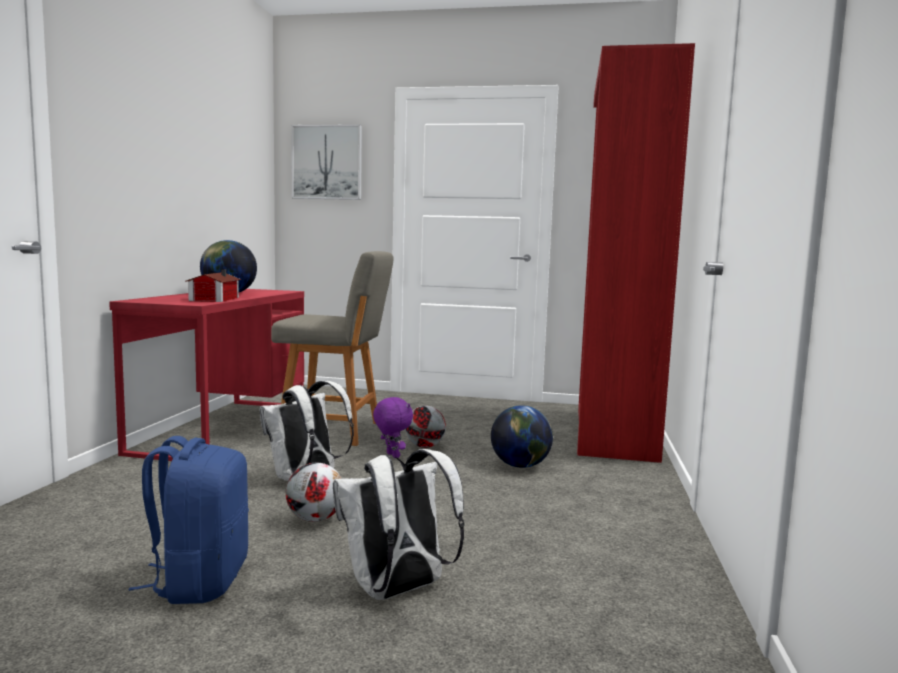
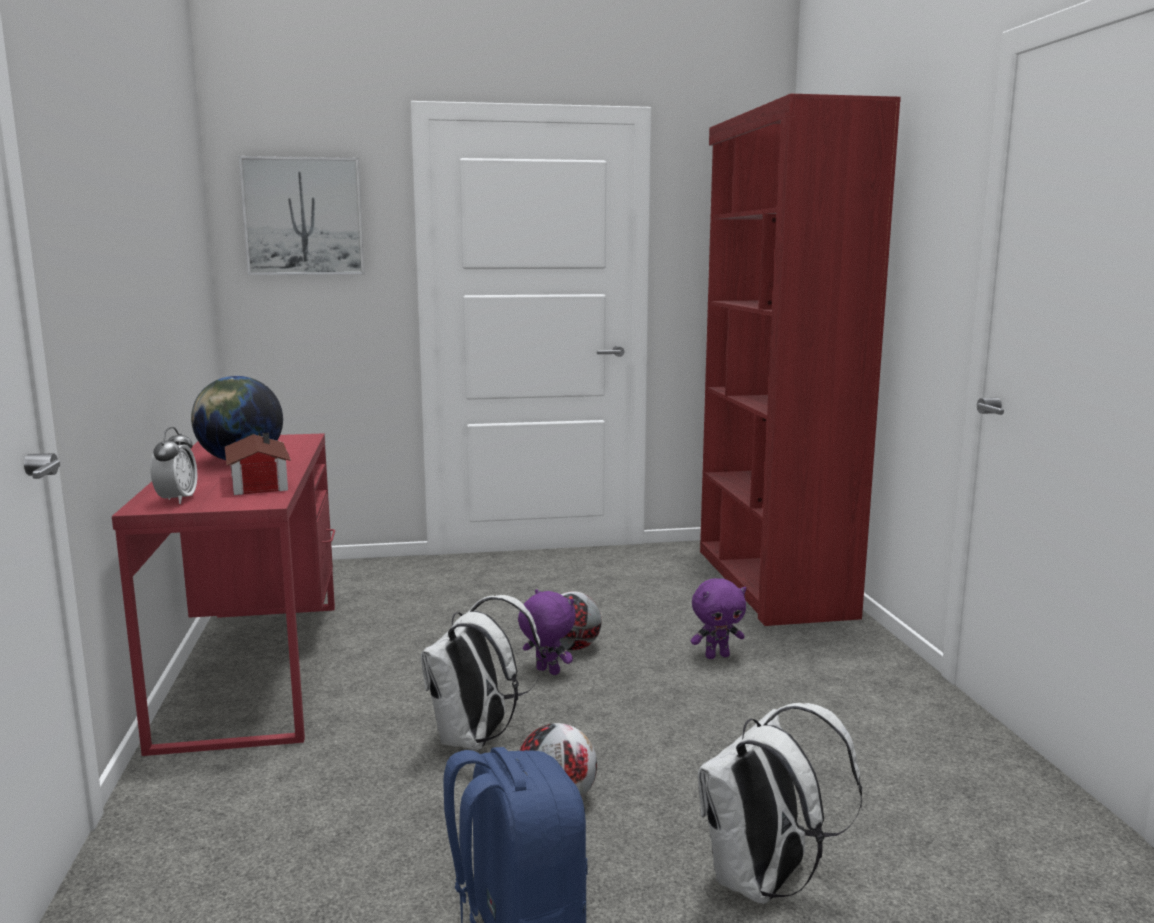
camera: 20 degrees left, 5 degrees up
grey chair [271,251,393,446] -> none
globe [491,405,553,468] -> purple plush toy [691,578,746,659]
none -> alarm clock [150,427,197,504]

